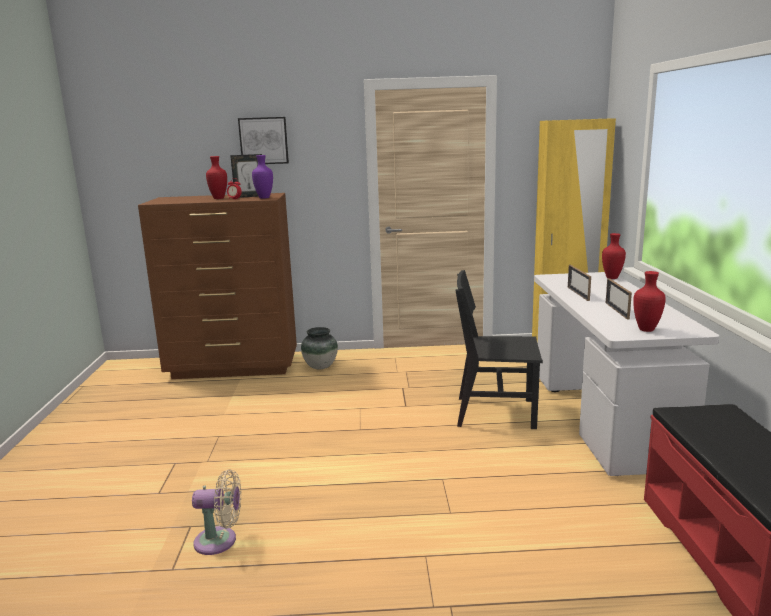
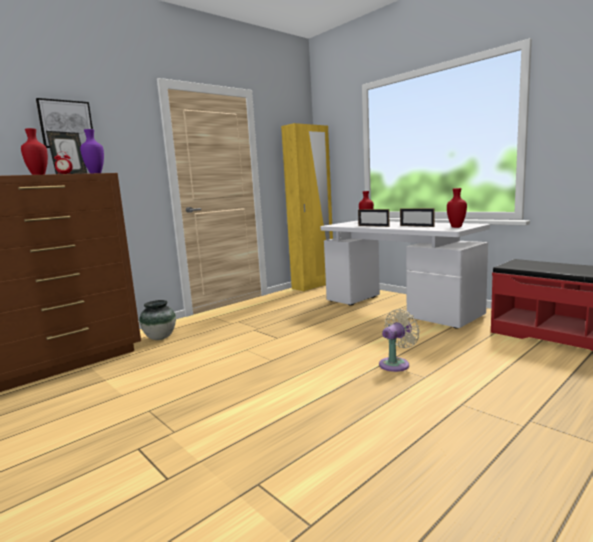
camera: 40 degrees left, 5 degrees down
beige fan [192,469,241,555] -> beige fan moved to [379,309,420,372]
black chair [455,270,543,429] -> none

